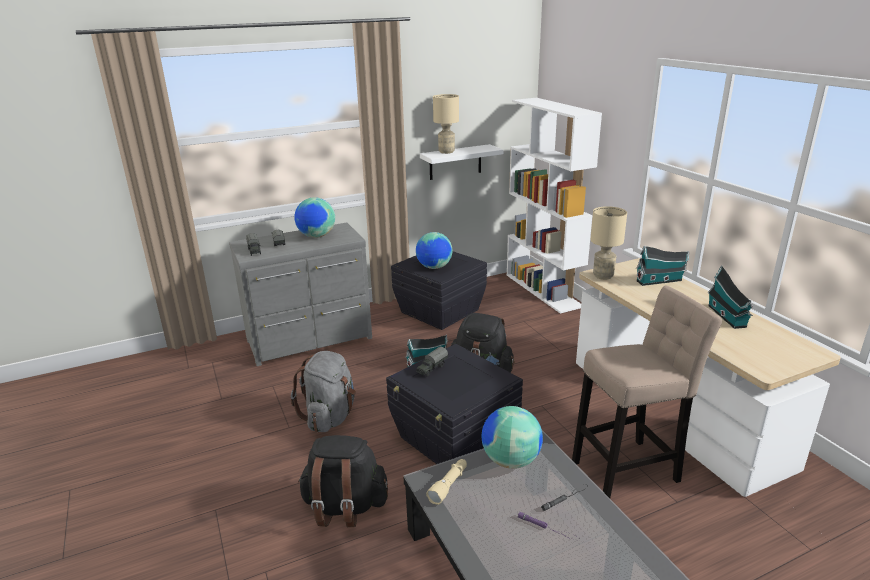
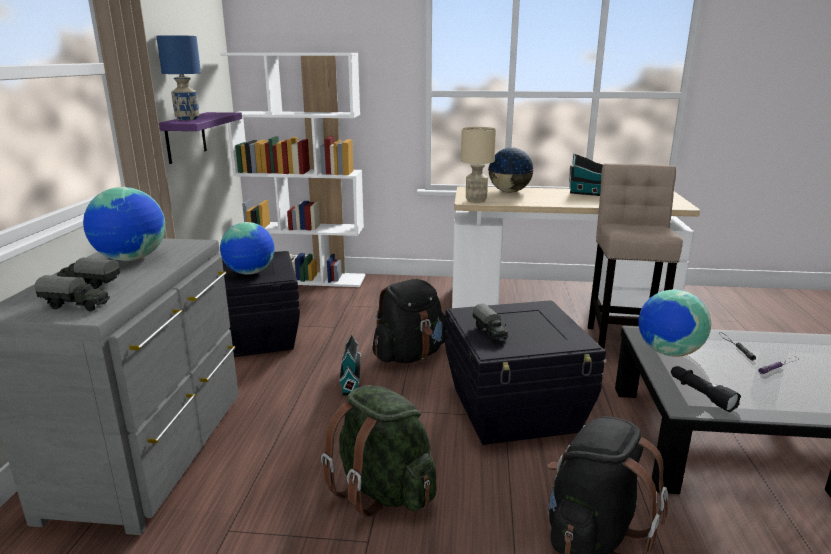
camera: 60 degrees left, 5 degrees down
grey backpack [291,351,356,432] -> green backpack [321,385,437,517]
white shelf [420,144,504,180] -> purple shelf [159,112,242,164]
beige flashlight [426,459,467,505] -> black flashlight [671,366,741,412]
beige table lamp [433,94,459,154] -> blue table lamp [156,35,201,120]
toy house [636,246,689,286] -> globe [488,147,534,192]

